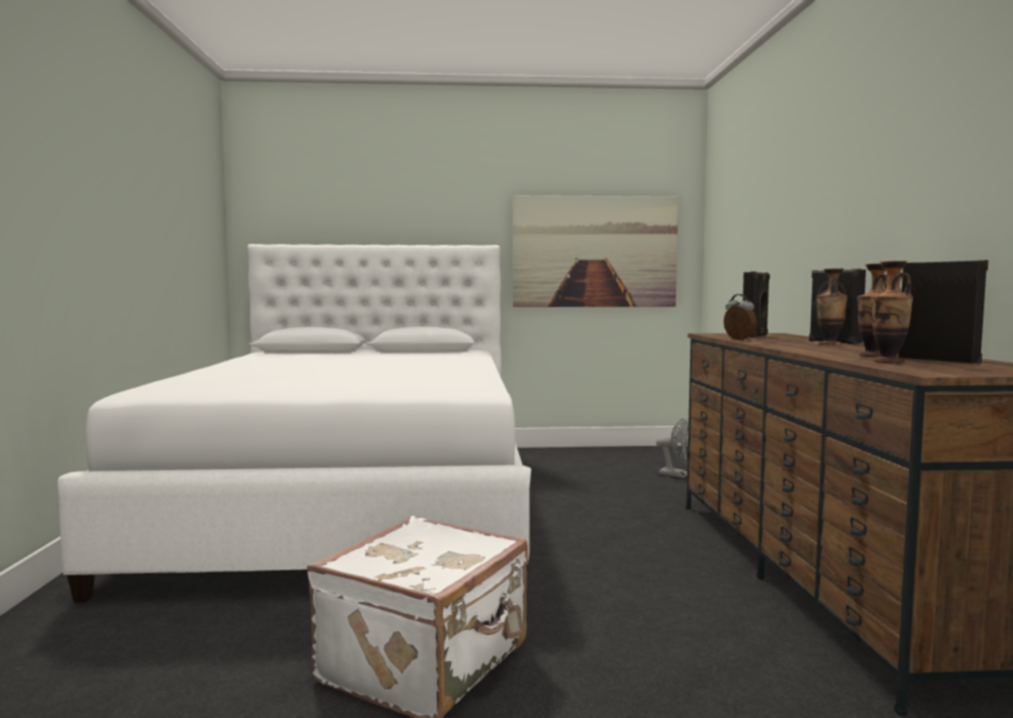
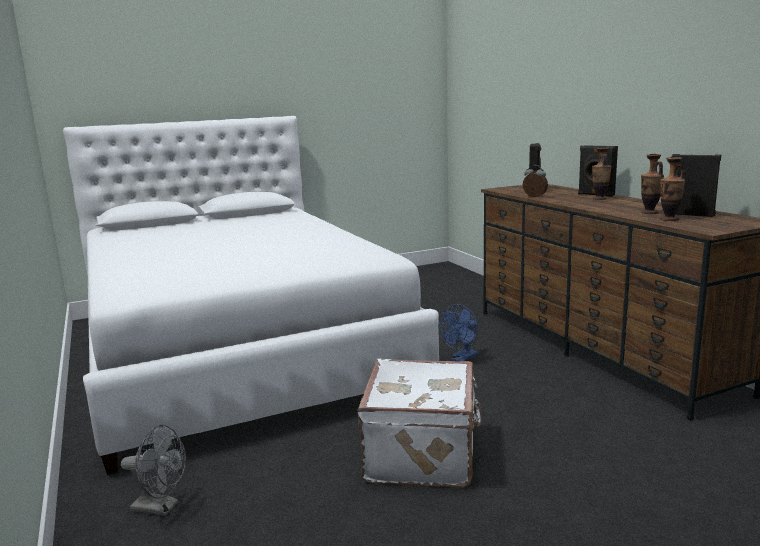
camera: 20 degrees left, 10 degrees up
picture [513,195,678,307] -> none
grey fan [656,419,688,478] -> grey fan moved to [121,425,186,516]
none -> blue fan [439,304,478,361]

